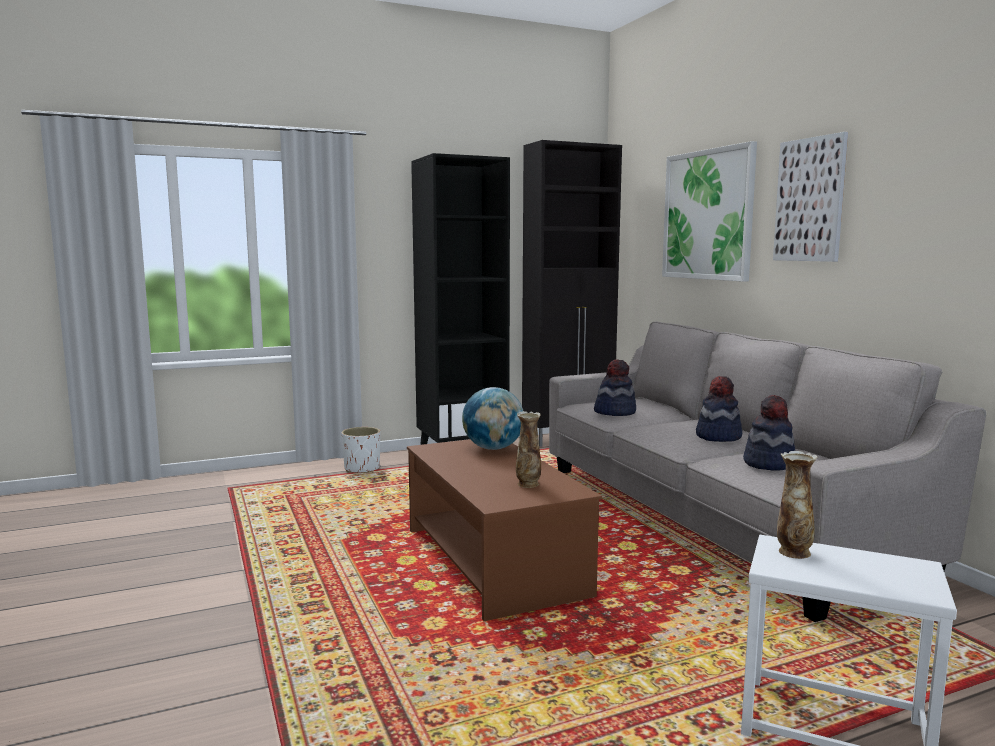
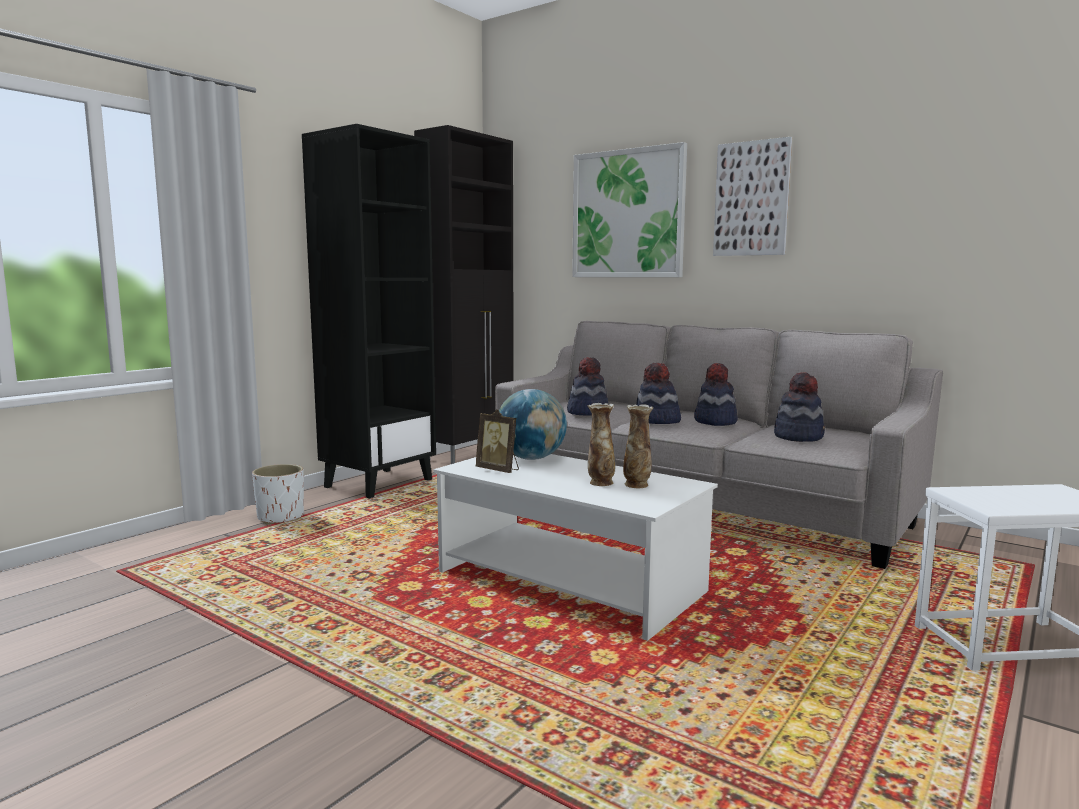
camera: 30 degrees left, 0 degrees up
brown coffee table [407,439,602,621] -> white coffee table [434,454,718,641]
vase [777,451,817,559] -> vase moved to [587,403,615,486]
none -> picture frame [476,409,519,473]
none -> hat [636,363,681,424]

